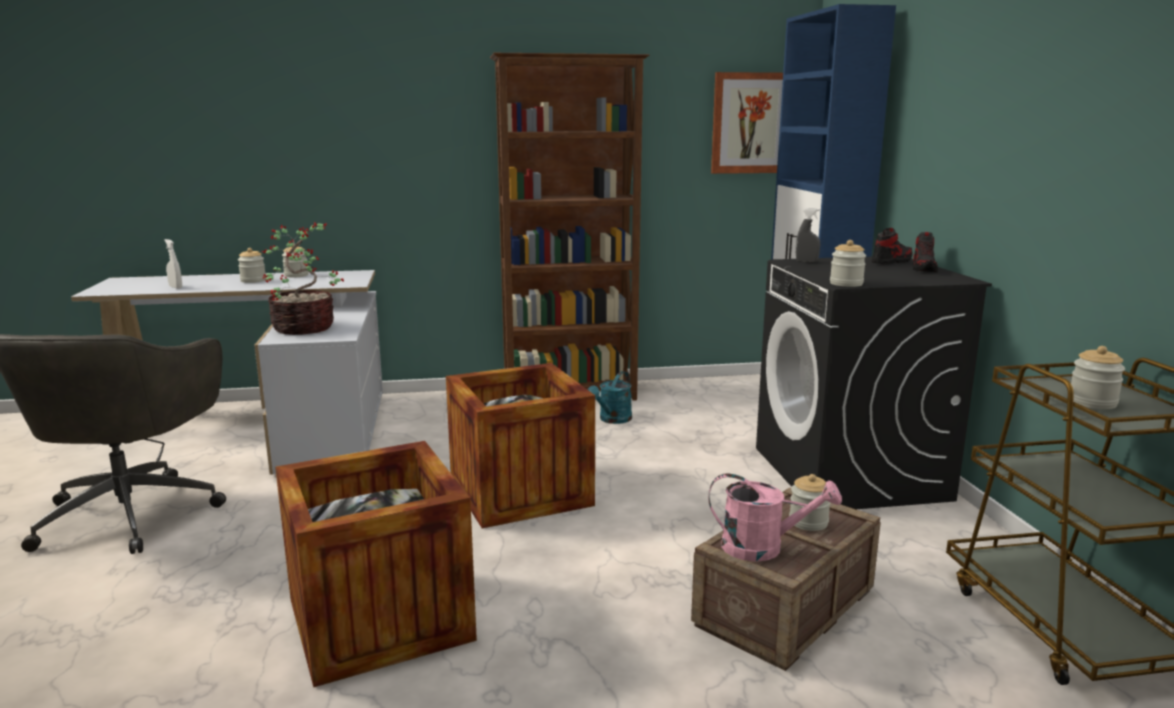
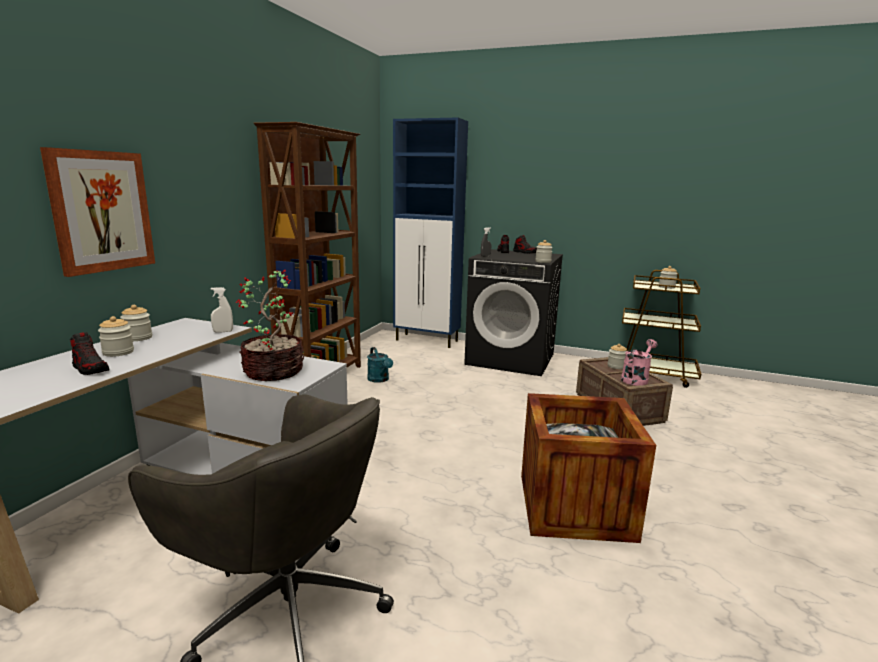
camera: 60 degrees left, 0 degrees up
white spray bottle [164,239,182,289] -> white spray bottle moved to [211,287,233,333]
crate [446,363,595,528] -> none
picture [711,72,783,174] -> picture moved to [40,147,155,277]
none -> shoe [70,332,109,375]

